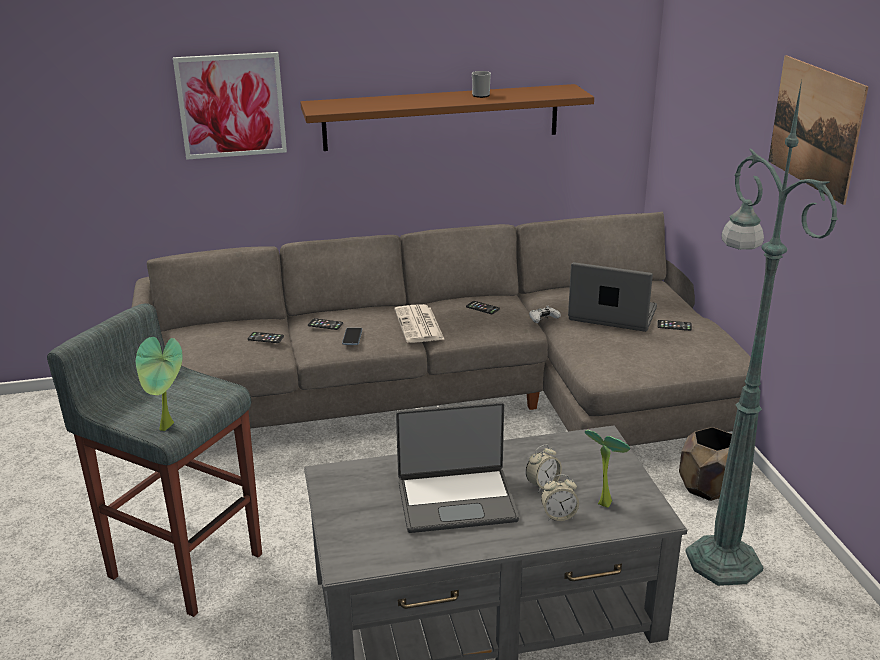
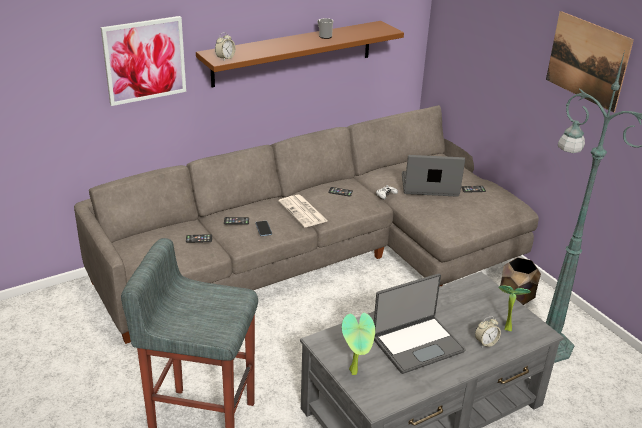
camera: 20 degrees left, 5 degrees up
potted plant [136,337,183,431] -> potted plant moved to [342,312,375,375]
alarm clock [526,444,562,492] -> alarm clock moved to [215,32,236,60]

